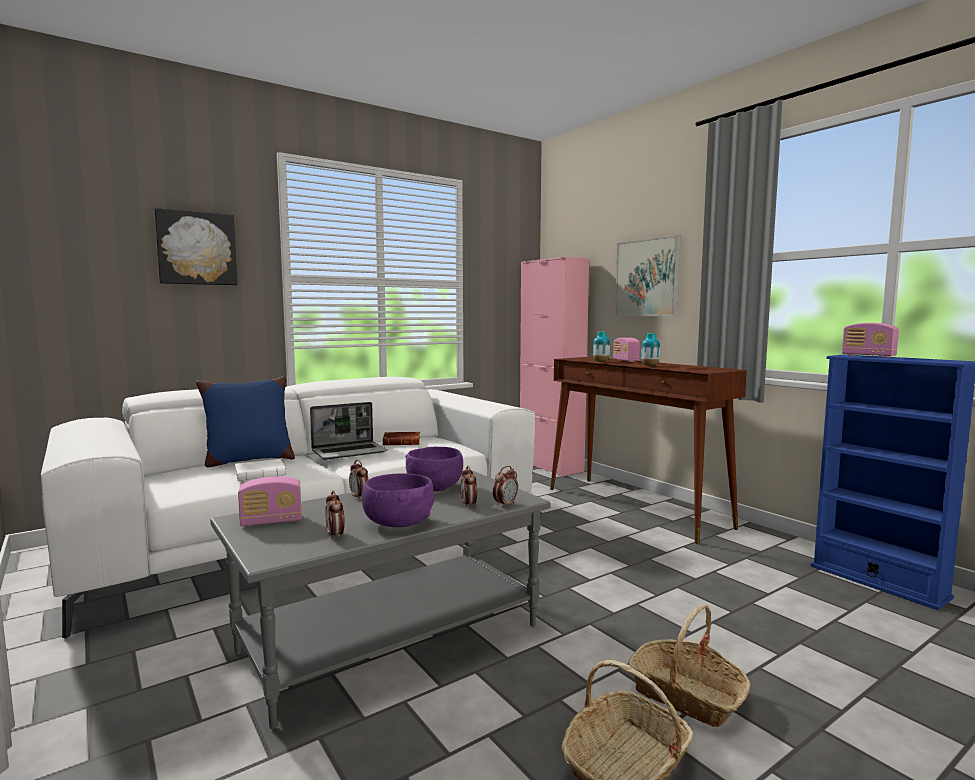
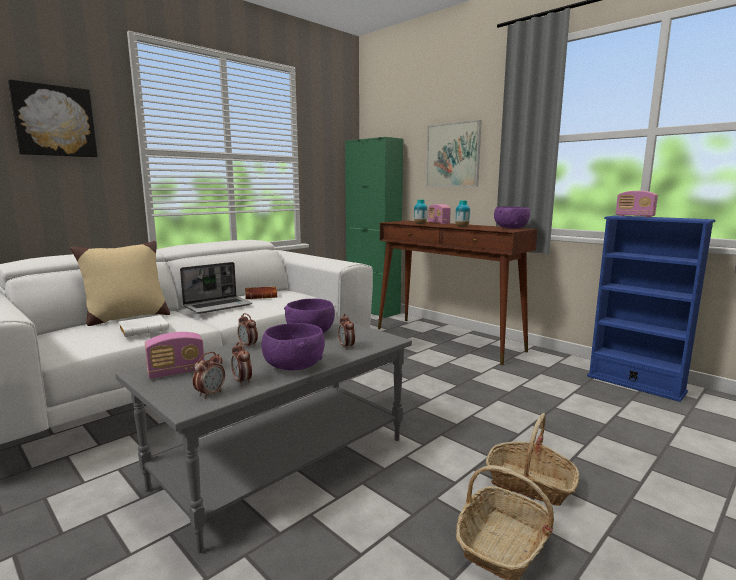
camera: 10 degrees left, 5 degrees up
blue pillow [196,376,295,467] -> beige pillow [70,241,170,326]
alarm clock [493,466,518,508] -> alarm clock moved to [193,352,225,399]
pink cabinet [520,257,589,476] -> green cabinet [345,137,403,318]
none -> purple bowl [494,206,530,229]

